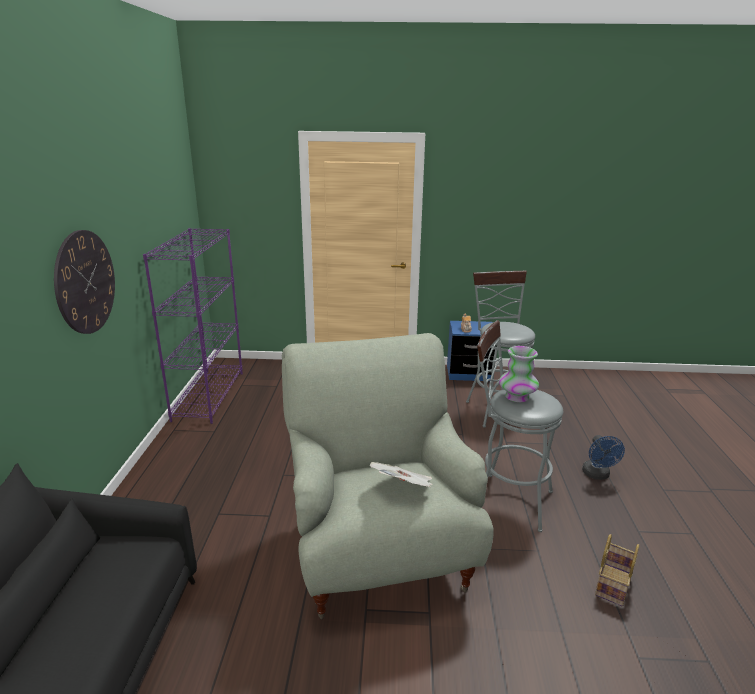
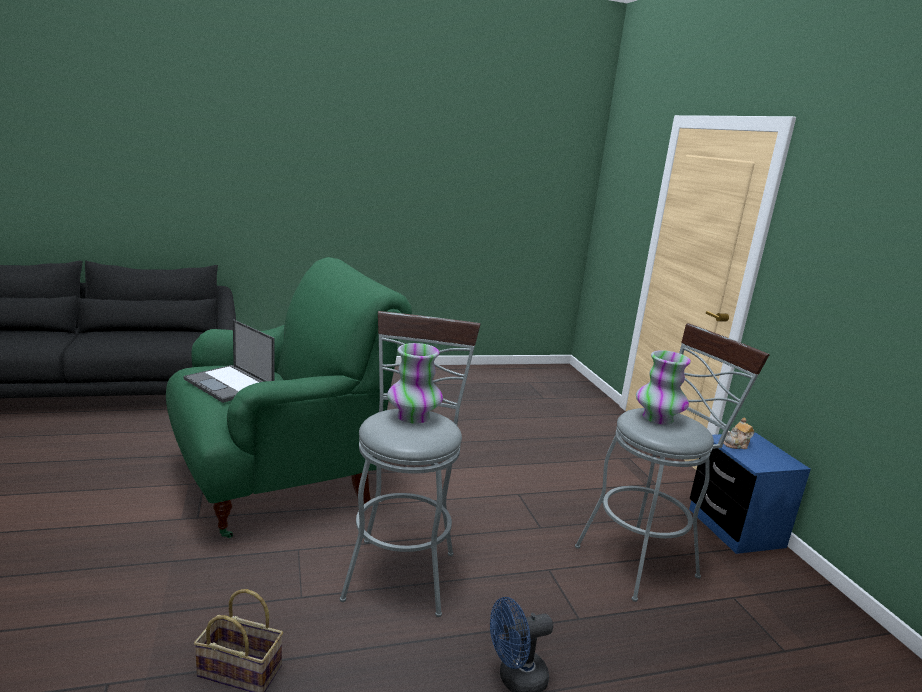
camera: 70 degrees right, 5 degrees down
wall clock [54,230,115,334] -> none
purple bookcase [143,228,243,424] -> none
grey armchair [282,333,494,619] -> green armchair [166,257,412,538]
newspaper [370,462,433,487] -> laptop [184,319,275,403]
none -> vase [636,350,691,425]

